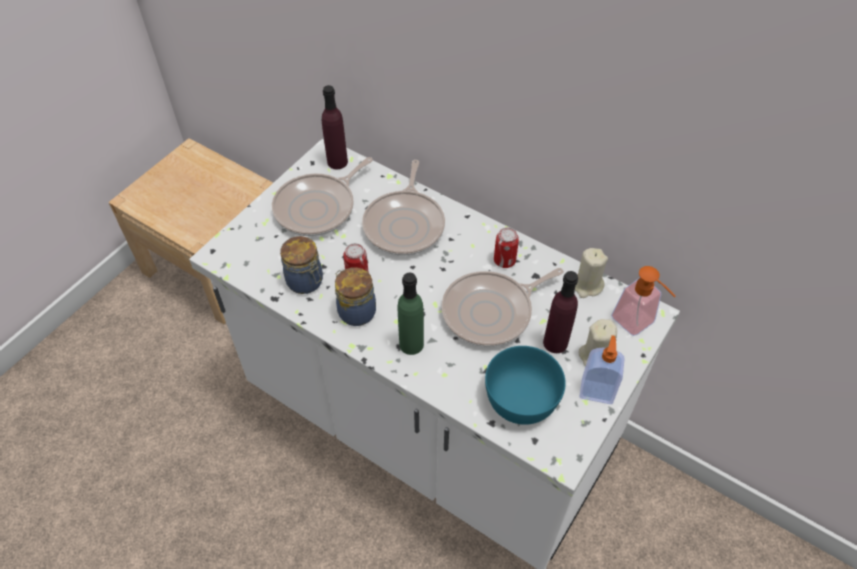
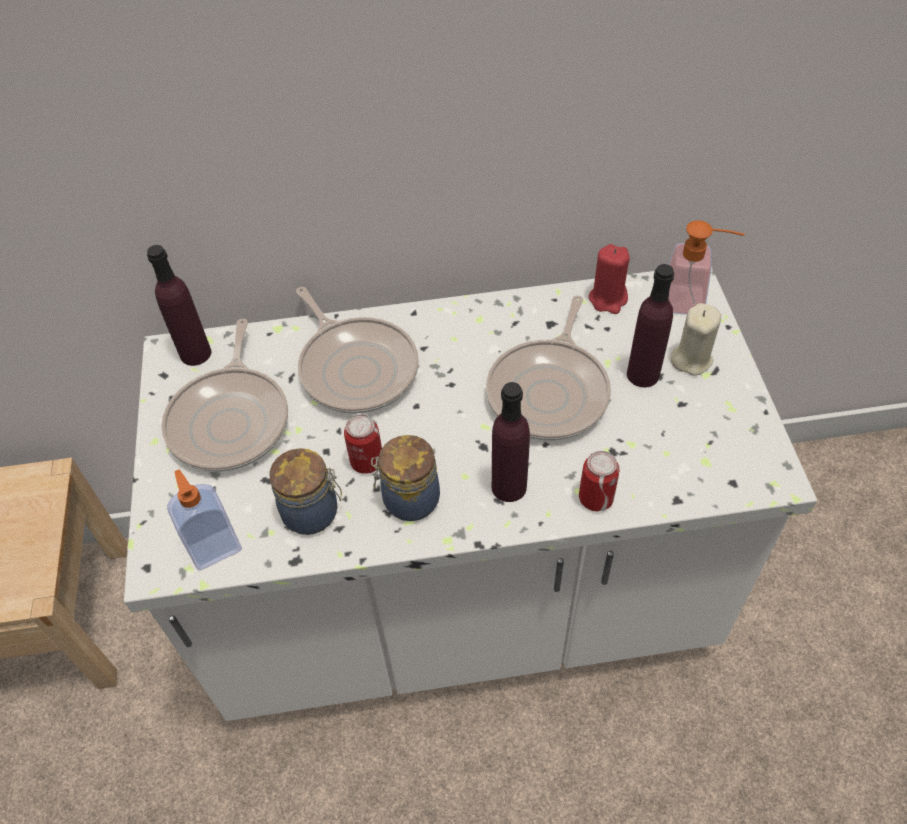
camera: 40 degrees left, 0 degrees up
green bottle [398,272,424,355] -> purple bottle [492,382,530,502]
turquoise bowl [485,346,566,425] -> none
can [494,227,519,268] -> can moved to [579,451,620,511]
beige candle [575,248,608,298] -> red candle [589,244,630,314]
soap dispenser [580,335,624,404] -> soap dispenser moved to [167,470,242,570]

